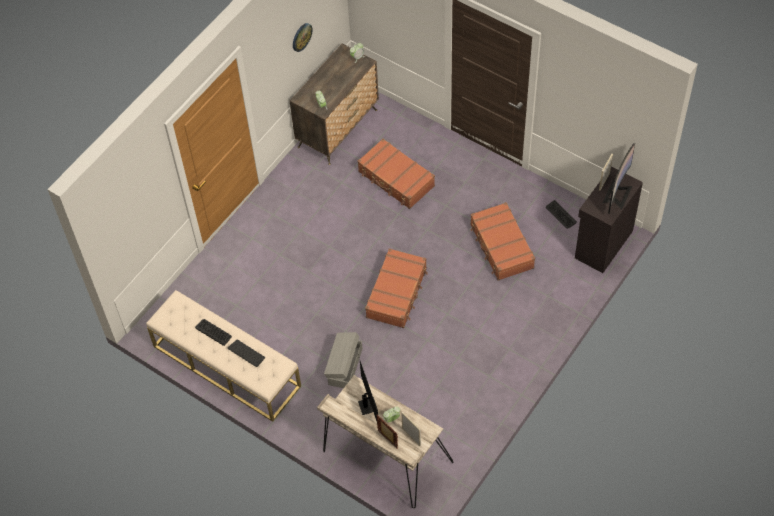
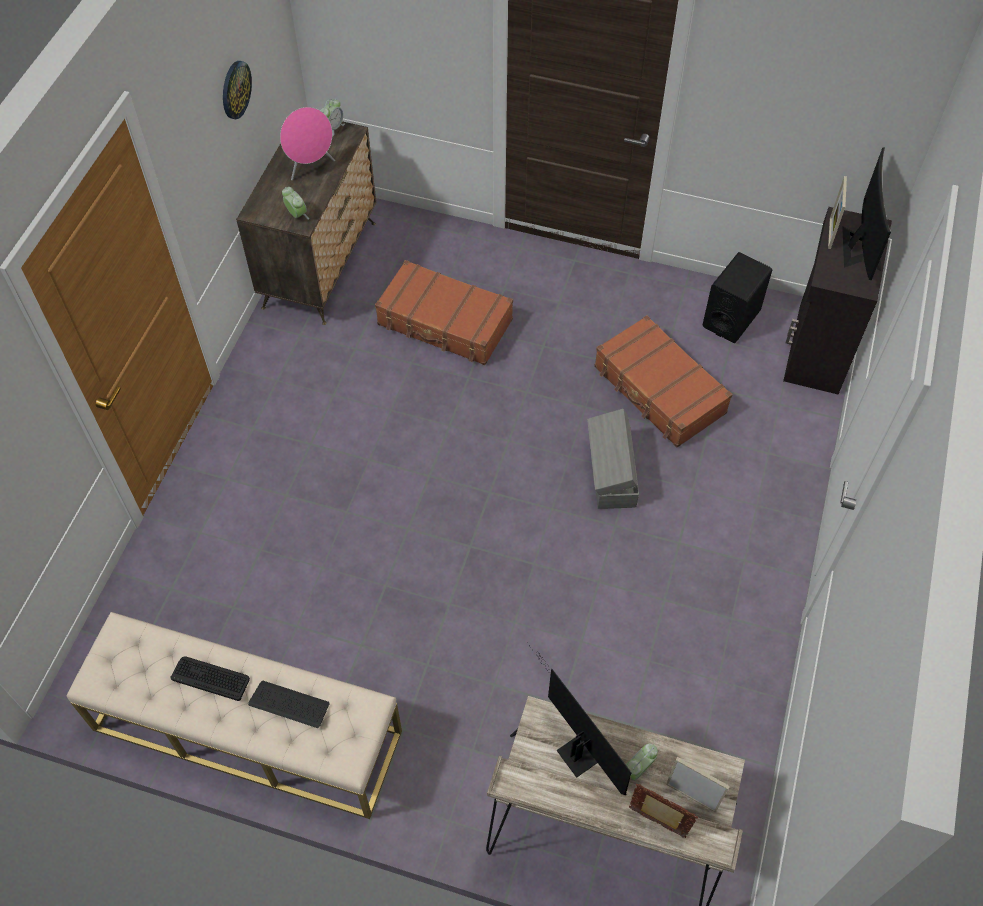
camera: 20 degrees left, 0 degrees up
grey storage box [324,332,362,388] -> grey storage box moved to [587,409,639,509]
brown suitcase [365,248,428,328] -> none
keyboard [546,200,577,229] -> black speaker [702,252,772,343]
none -> pink speaker [280,107,335,180]

